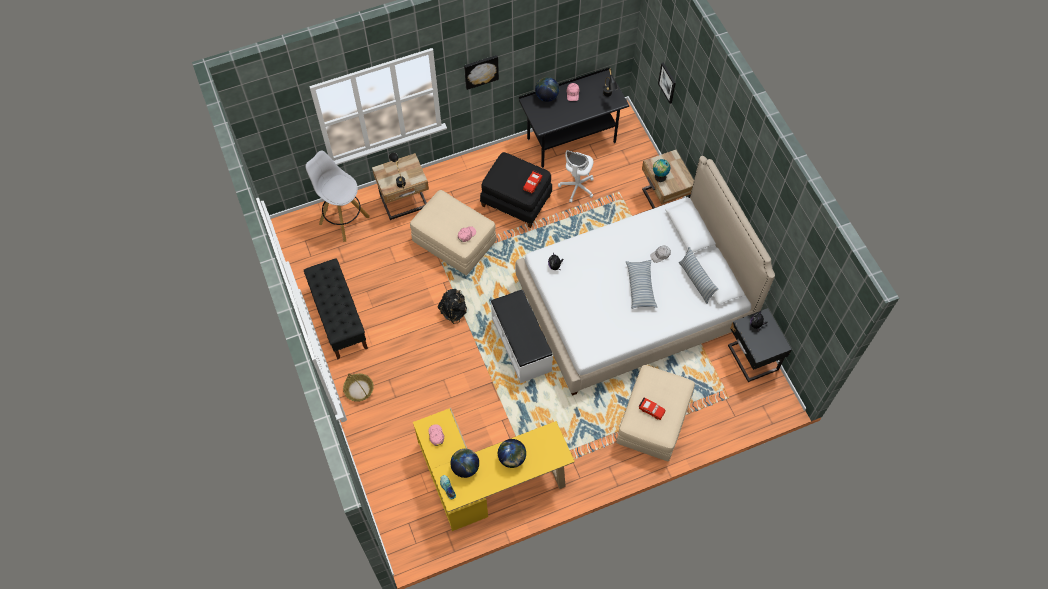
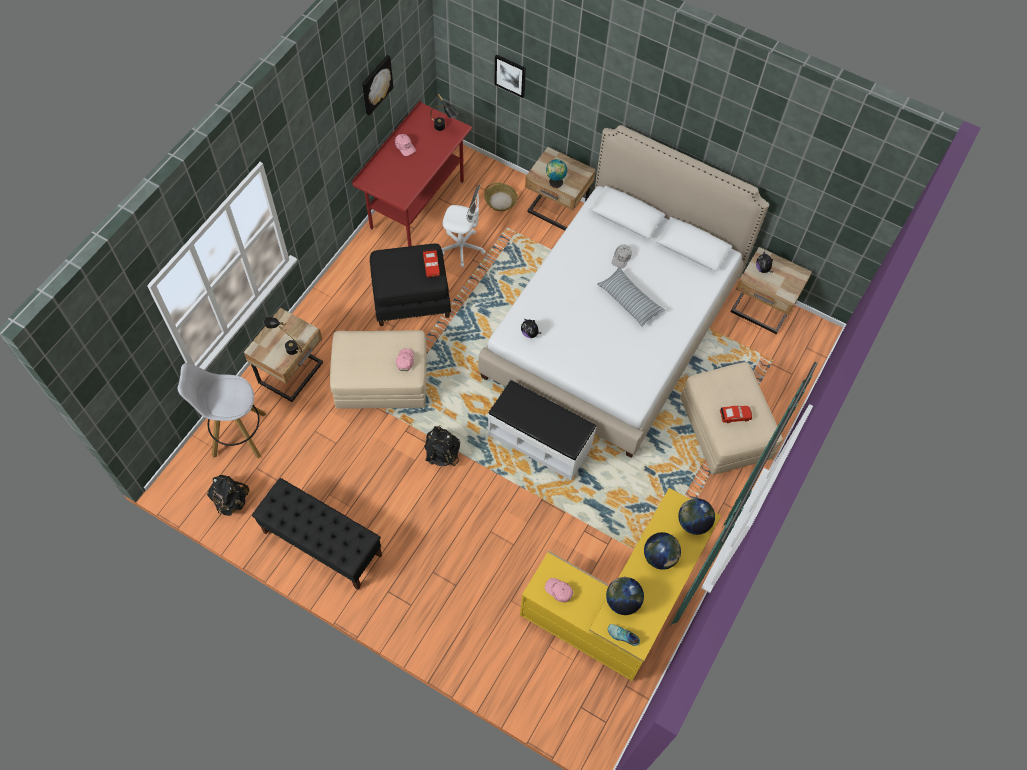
camera: 40 degrees left, 0 degrees up
basket [343,374,374,402] -> basket moved to [484,183,518,211]
picture [464,55,499,90] -> picture moved to [362,55,394,116]
black desk [519,68,629,168] -> red desk [352,100,472,246]
globe [535,77,559,102] -> globe moved to [678,498,715,535]
white office chair [558,150,594,203] -> white office chair turned 60 degrees counterclockwise [441,185,486,267]
pillow [679,247,718,304] -> none
black nightstand [728,308,792,382] -> beige nightstand [731,247,812,334]
none -> black backpack [207,475,249,516]

